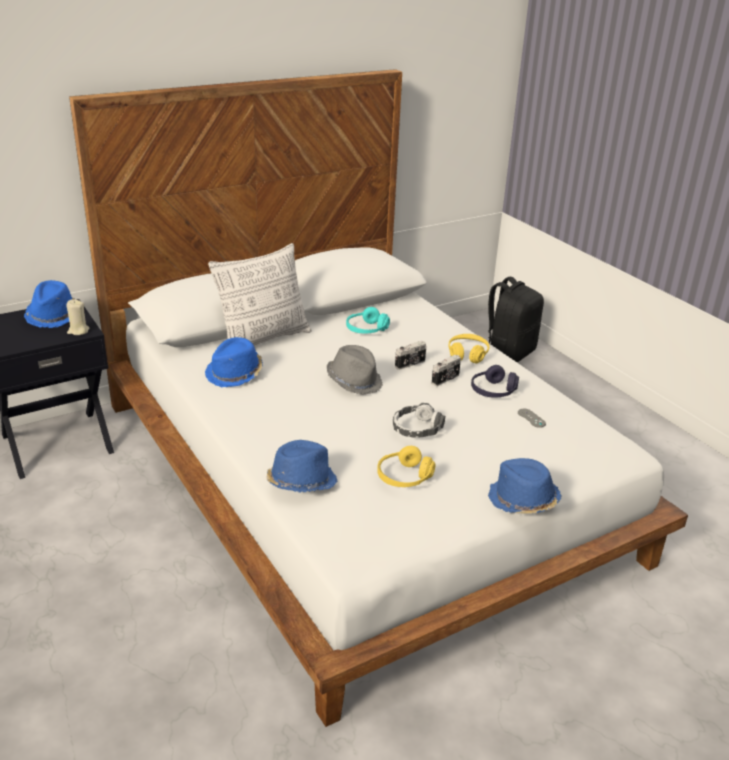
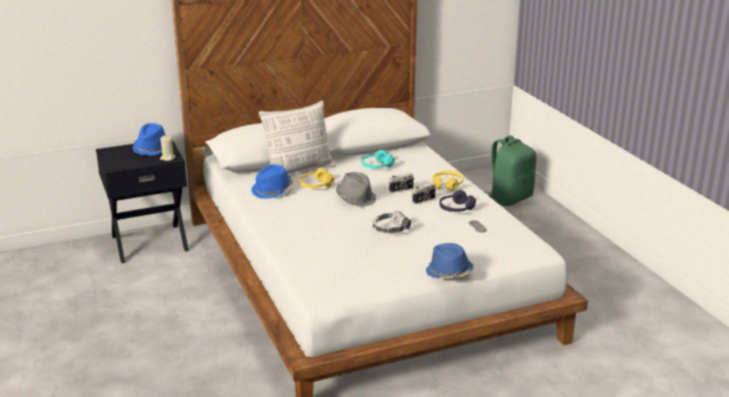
camera: 10 degrees right, 5 degrees down
blue hat [267,440,337,493] -> none
yellow headphones [377,446,435,487] -> yellow headphones moved to [299,168,334,188]
black backpack [488,277,544,362] -> green backpack [484,135,537,206]

